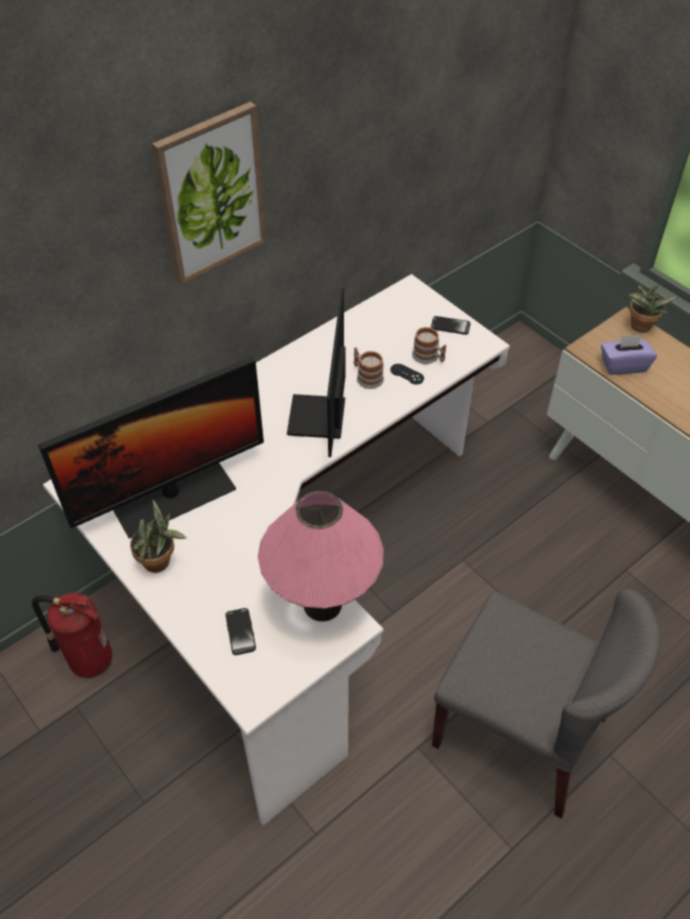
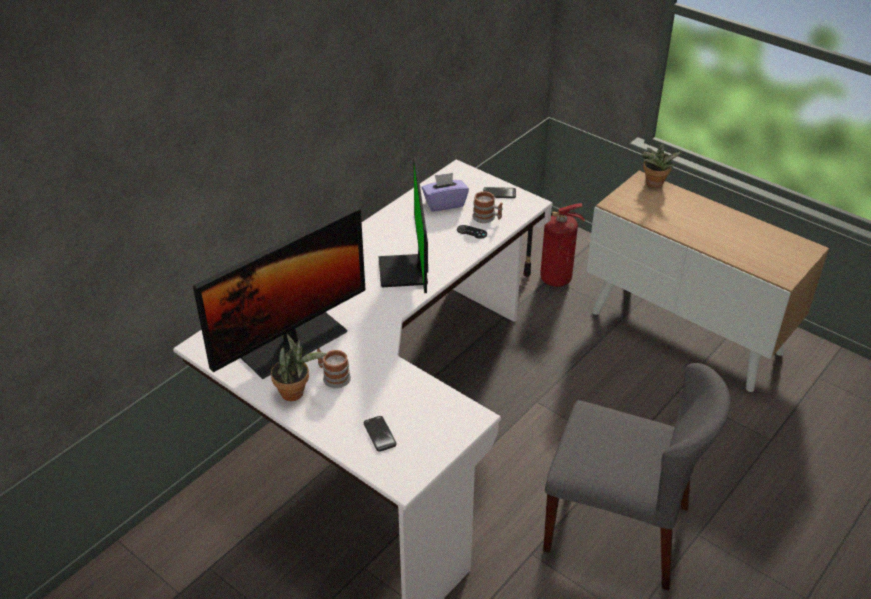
camera: 10 degrees left, 10 degrees down
fire extinguisher [32,592,112,678] -> fire extinguisher moved to [523,203,585,287]
picture [152,102,267,285] -> none
pink table lamp [258,491,384,622] -> none
mug [354,347,384,389] -> mug moved to [317,348,351,388]
purple tissue box [601,335,657,375] -> purple tissue box moved to [422,173,469,212]

